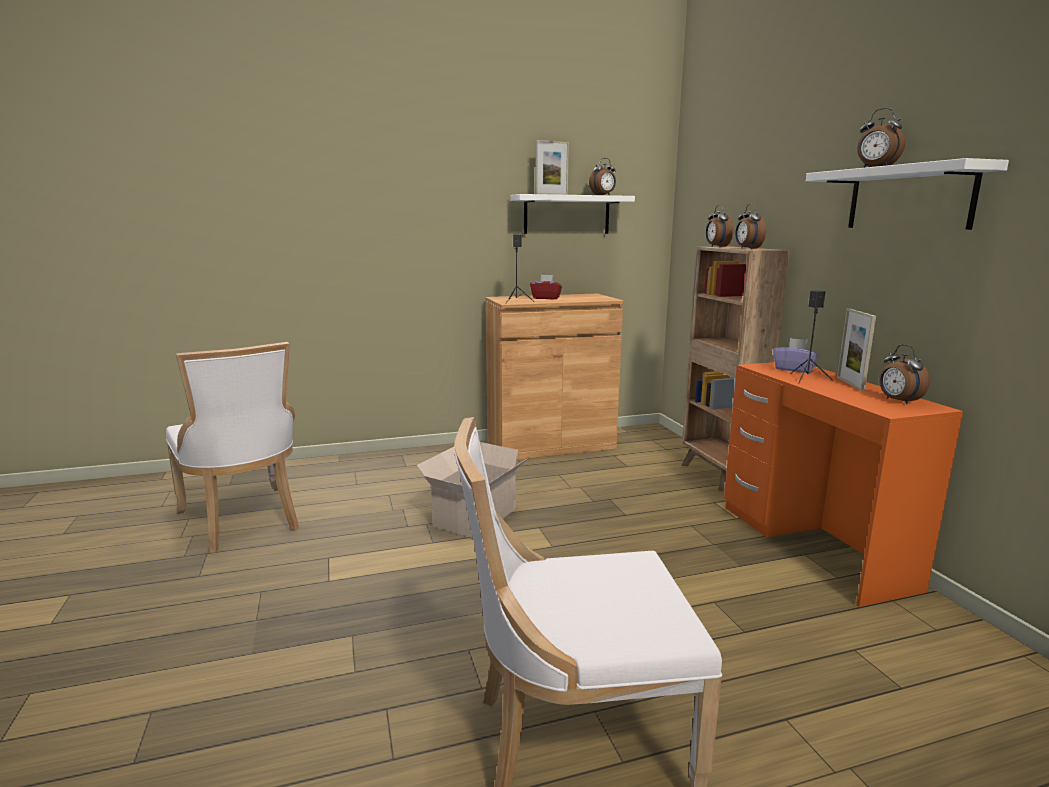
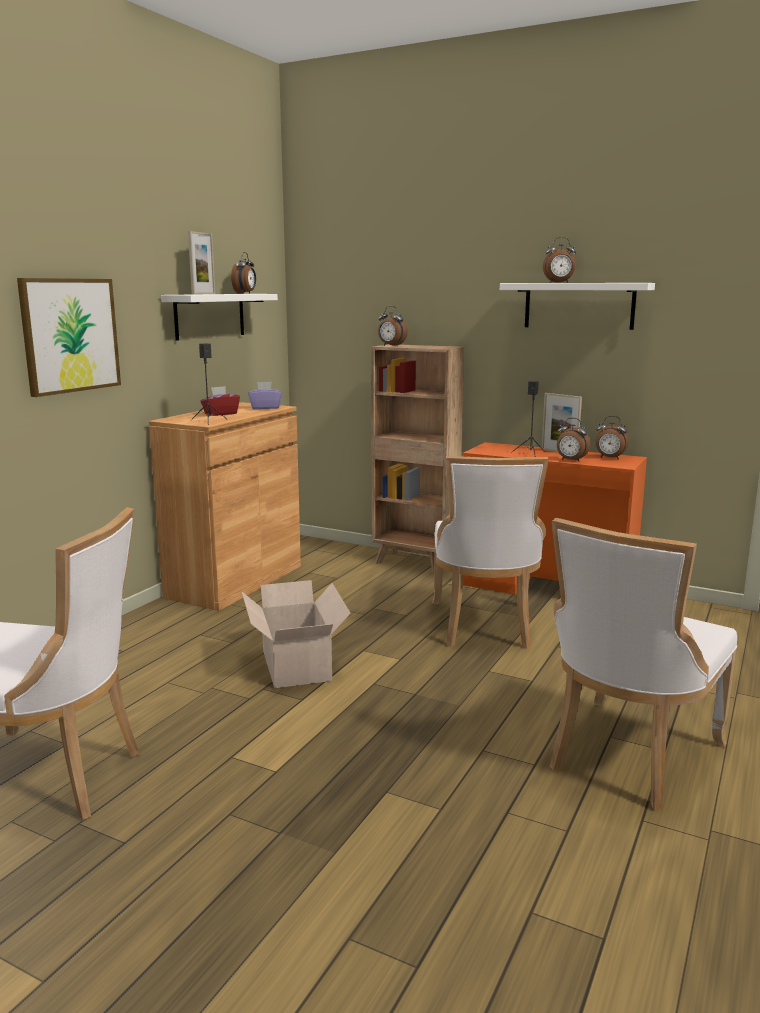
camera: 45 degrees left, 0 degrees up
alarm clock [735,204,766,249] -> alarm clock moved to [557,418,590,461]
purple tissue box [773,338,819,373] -> purple tissue box moved to [248,382,282,409]
none -> picture [17,278,121,397]
none -> white chair [432,456,549,648]

